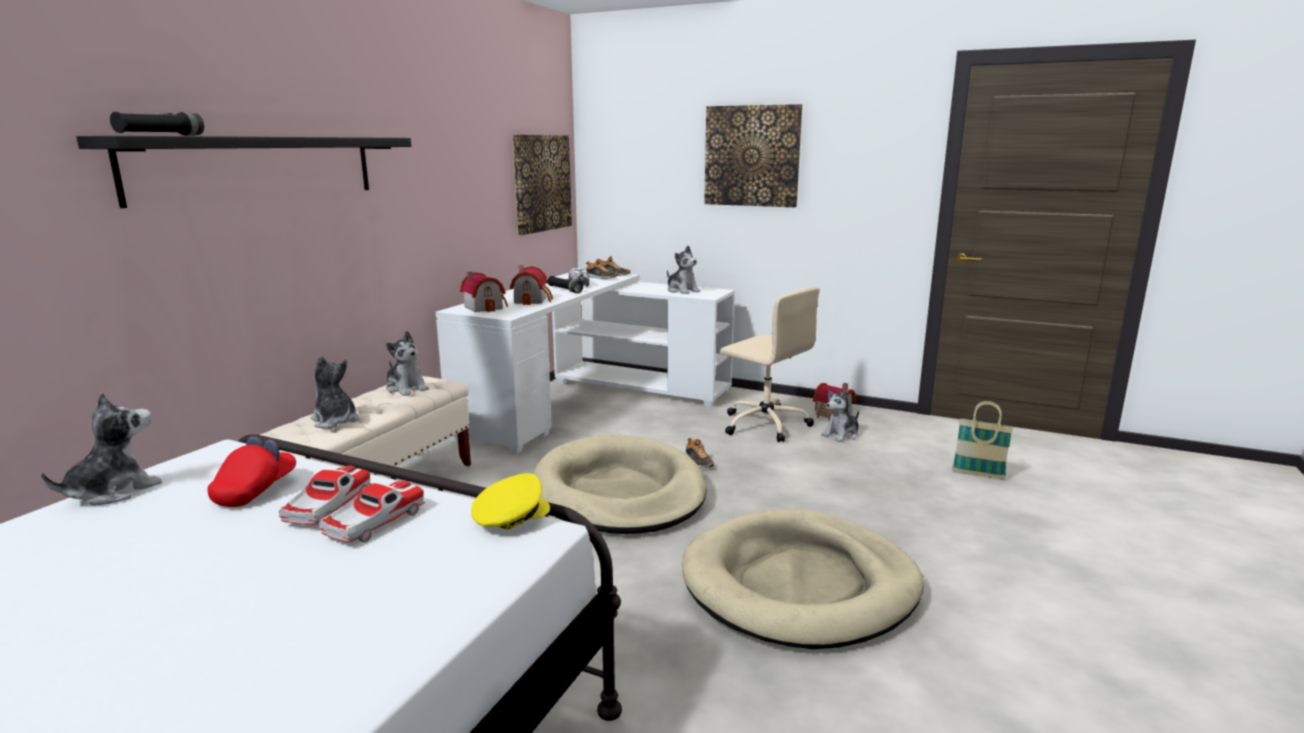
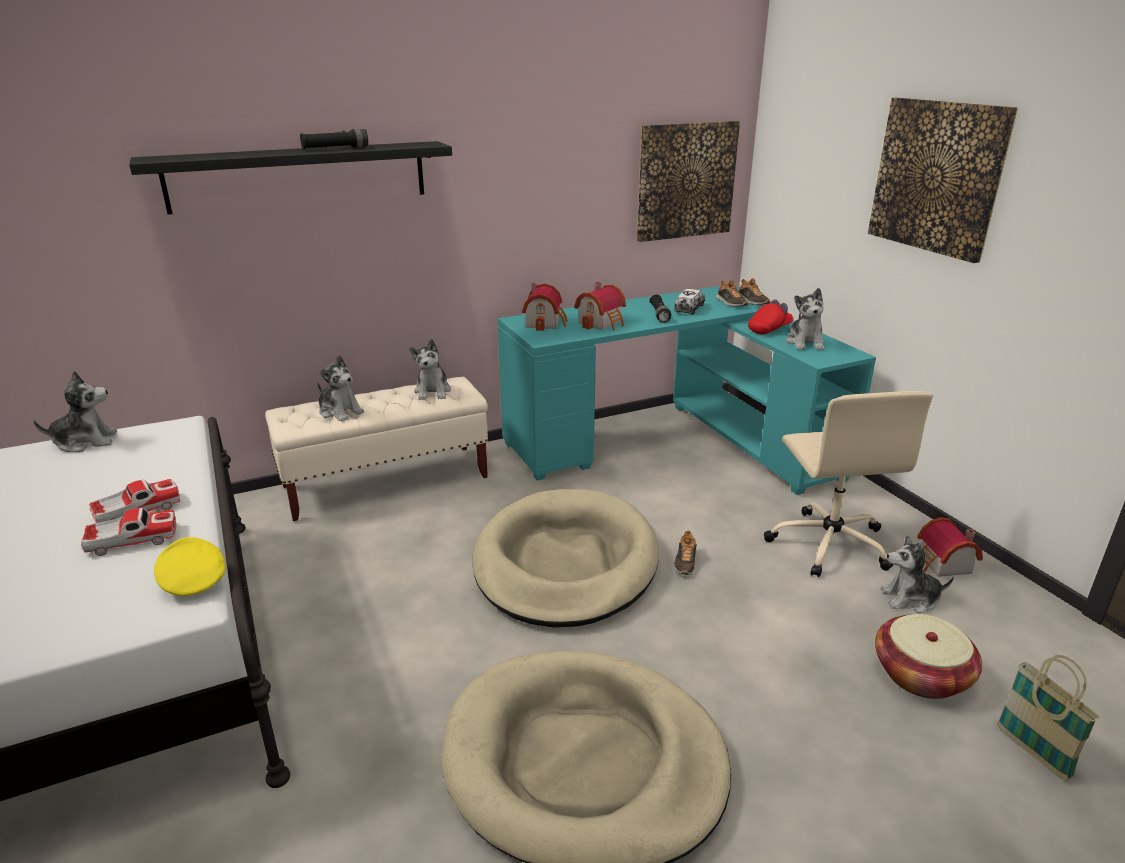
camera: 40 degrees right, 10 degrees up
black flashlight [110,112,204,136] -> black flashlight moved to [300,129,368,149]
red cap [207,437,296,507] -> red cap moved to [748,300,794,334]
plush toy [311,356,359,429] -> plush toy turned 135 degrees clockwise [317,355,364,422]
white desk [436,272,735,454] -> turquoise desk [498,286,876,495]
yellow cap [471,473,550,530] -> yellow cap turned 120 degrees counterclockwise [154,537,225,596]
none -> basket [875,614,982,699]

